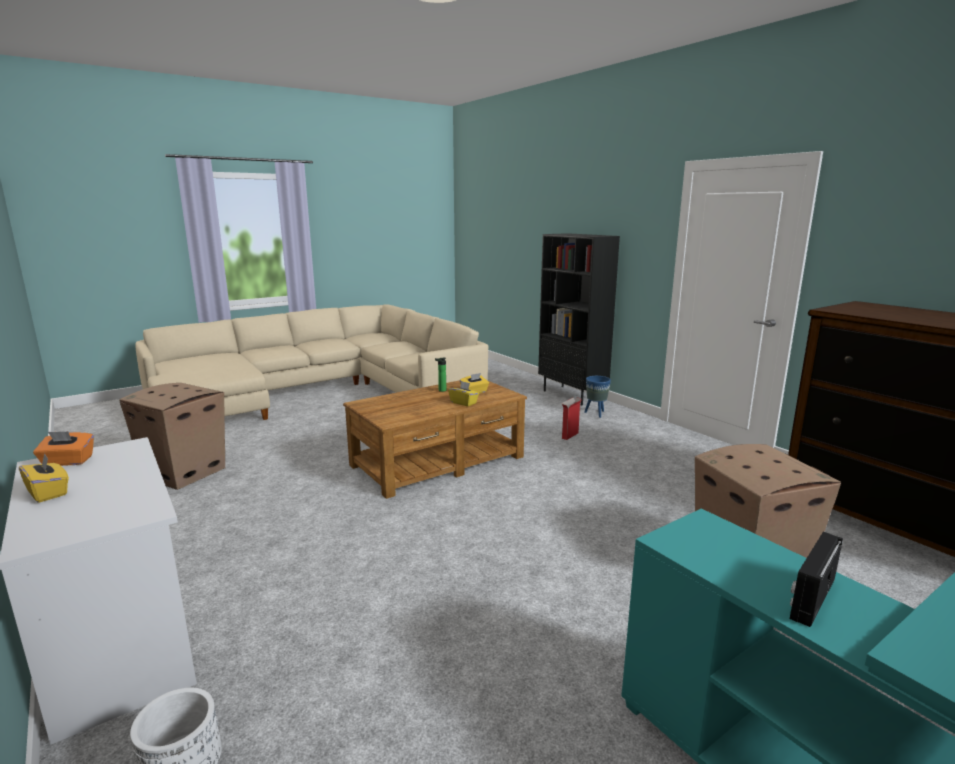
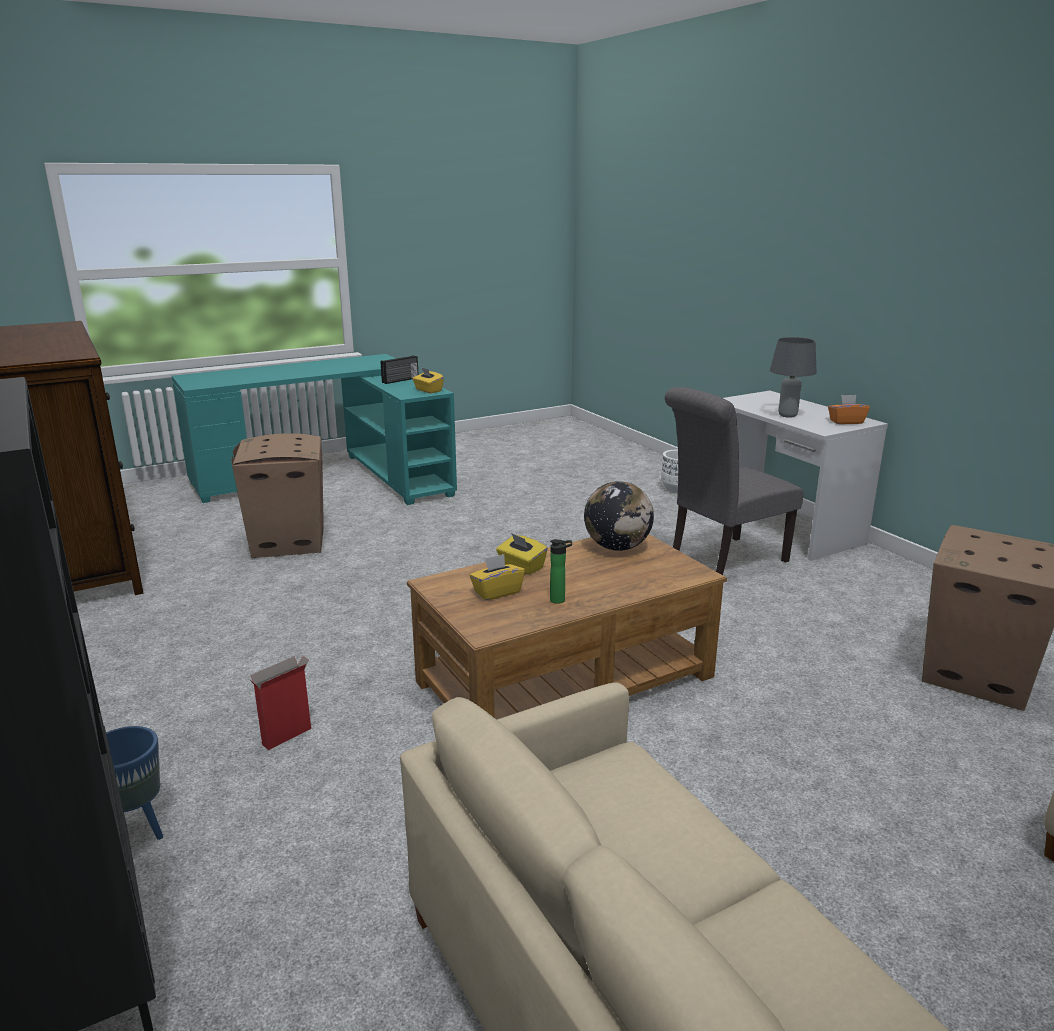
camera: 175 degrees left, 5 degrees up
yellow tissue box [19,453,69,503] -> yellow tissue box moved to [413,368,444,393]
none -> globe [584,481,654,551]
none -> grey chair [665,387,804,575]
none -> grey table lamp [770,337,817,418]

